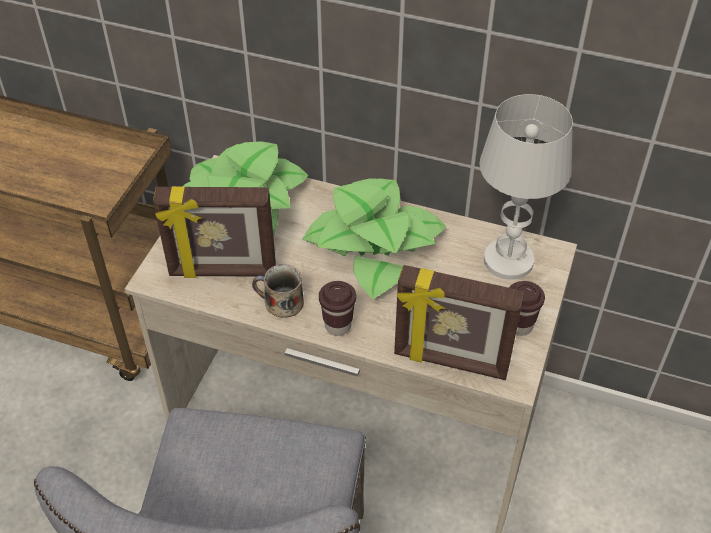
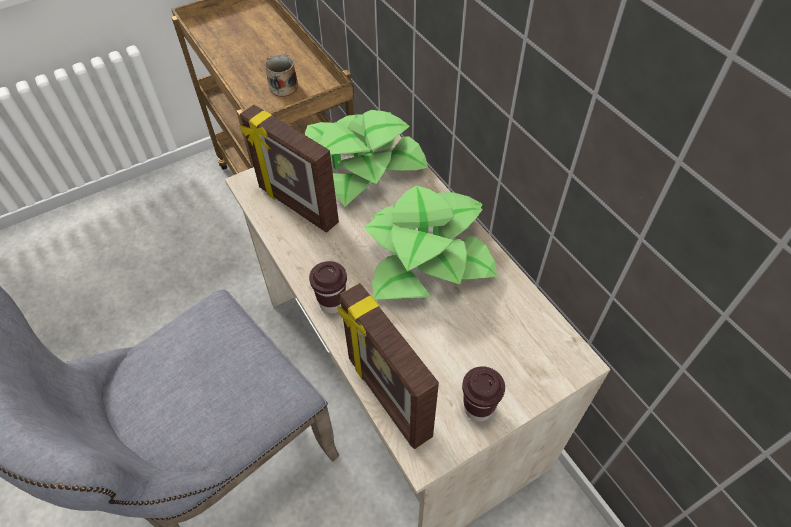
camera: 40 degrees right, 5 degrees up
mug [252,264,304,317] -> mug moved to [265,54,298,97]
white table lamp [479,94,573,280] -> none

